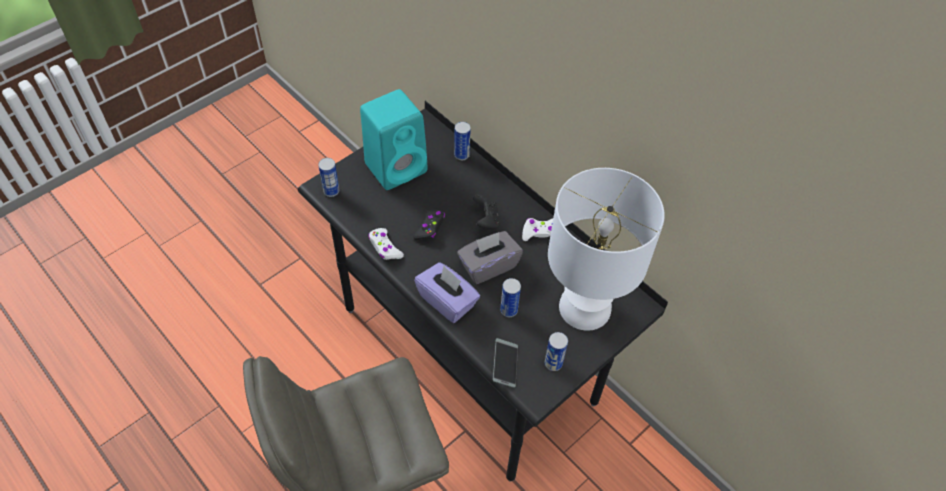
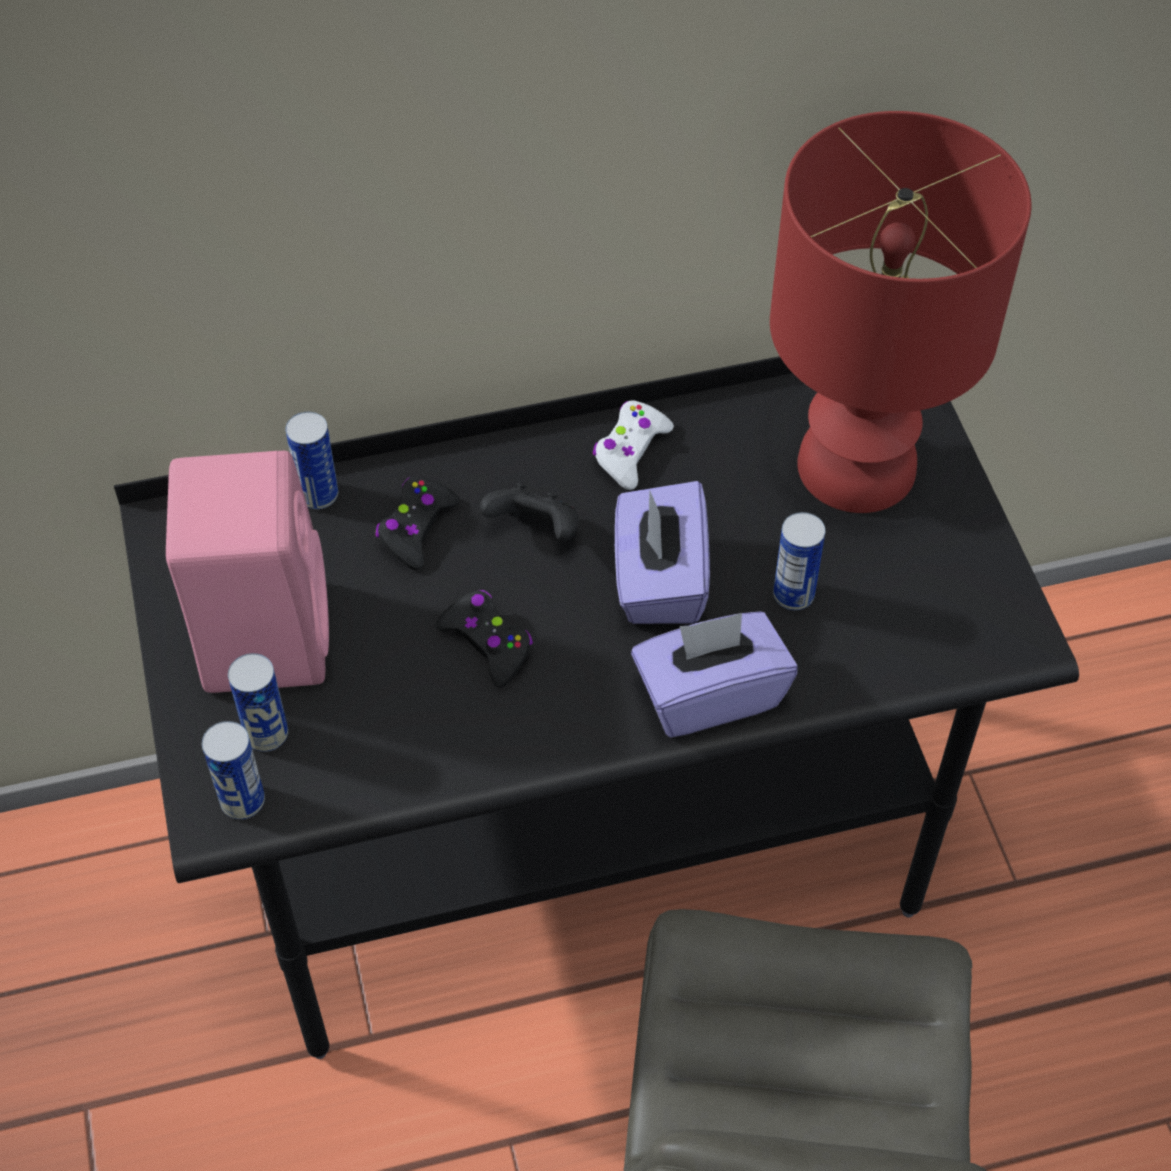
camera: 60 degrees left, 0 degrees up
turquoise speaker [360,89,428,190] -> pink speaker [166,451,329,693]
white game controller [368,228,404,260] -> none
grey tissue box [457,231,523,284] -> purple tissue box [615,481,710,624]
phone [493,338,518,388] -> none
can [545,332,568,371] -> can moved to [228,653,288,752]
white table lamp [548,168,665,331] -> red table lamp [770,111,1031,513]
none -> black game controller [375,476,459,570]

